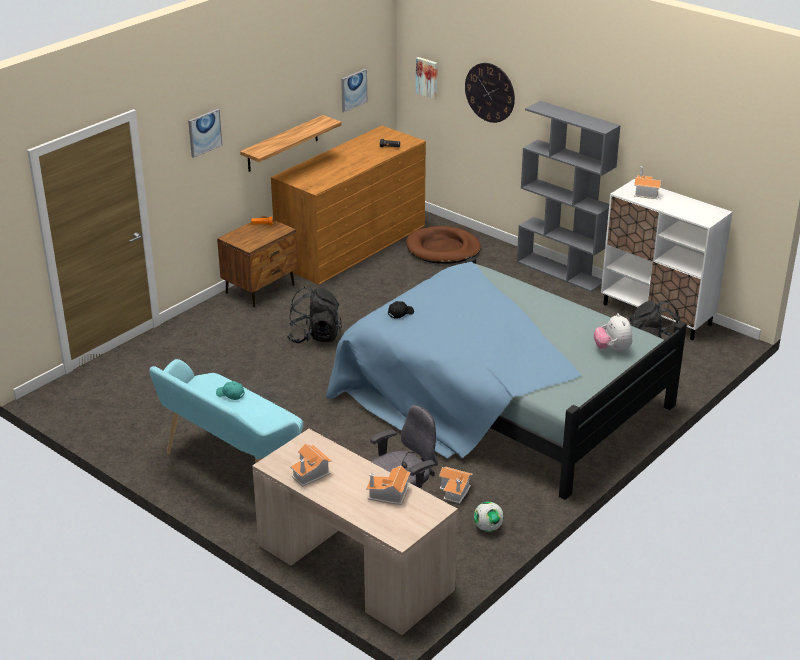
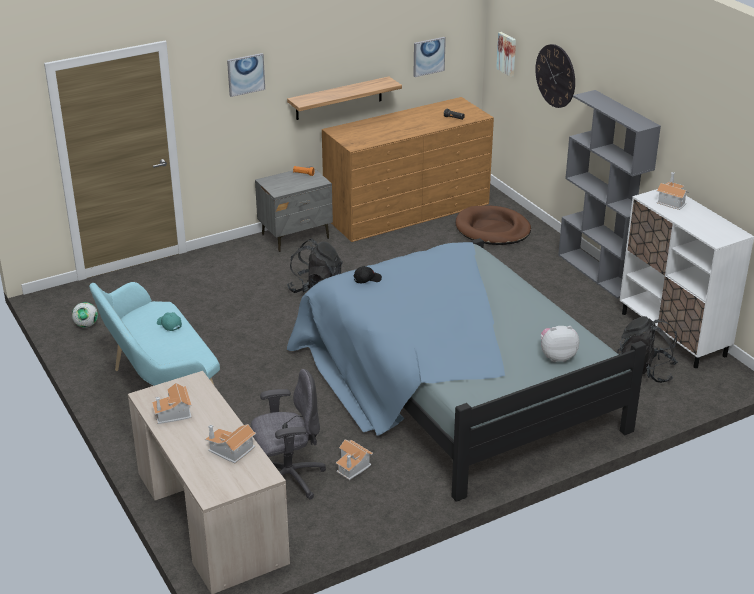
camera: 20 degrees right, 0 degrees up
brown nightstand [217,216,298,307] -> grey nightstand [255,166,333,252]
football [474,502,504,532] -> football moved to [72,302,98,327]
plush toy [594,313,632,353] -> plush toy turned 75 degrees clockwise [541,326,579,362]

